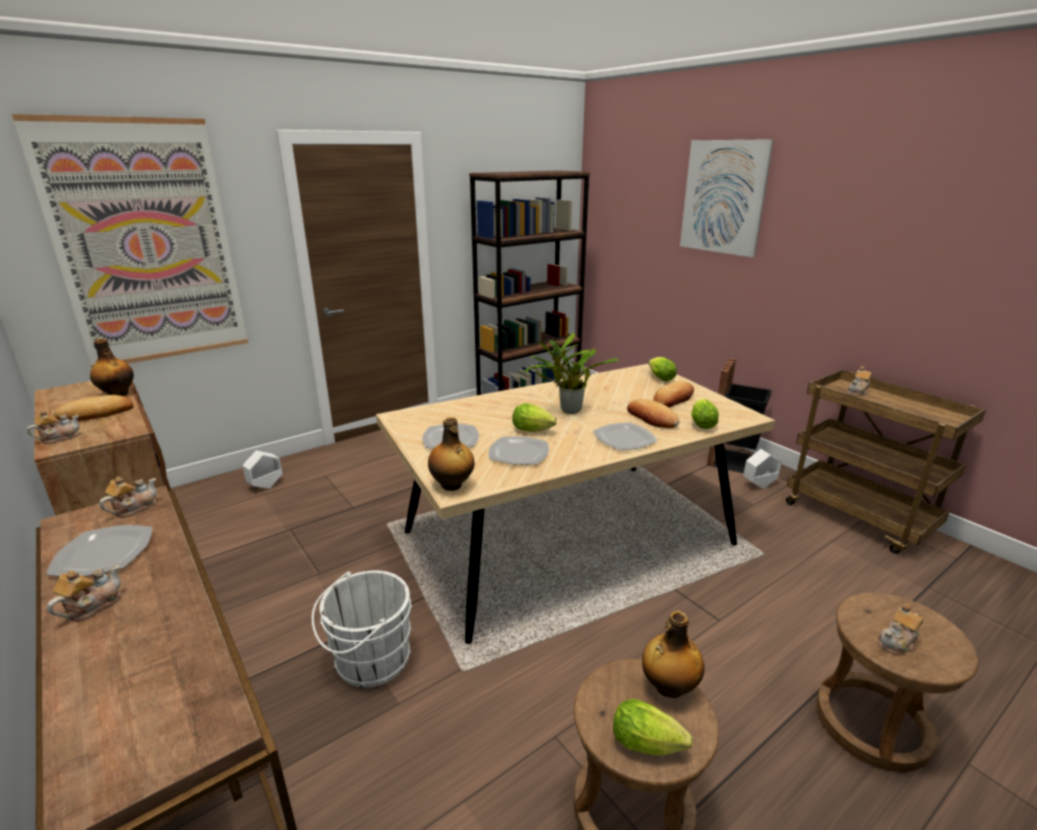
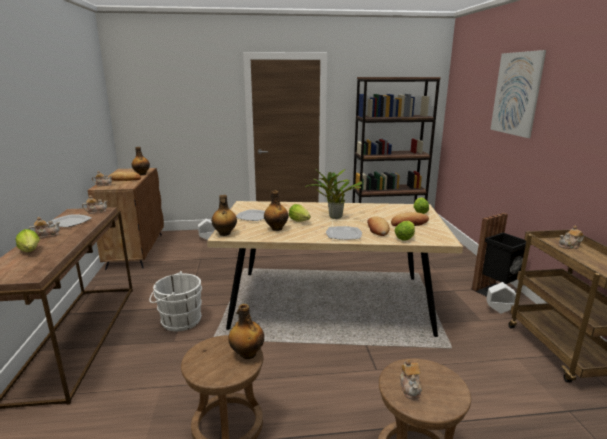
camera: 30 degrees right, 5 degrees down
picture [12,114,248,368] -> none
plate [489,436,549,465] -> bottle [264,190,288,231]
lettuce [613,699,693,755] -> lettuce moved to [16,229,40,252]
teapot [878,603,923,655] -> teapot turned 90 degrees counterclockwise [400,359,422,399]

